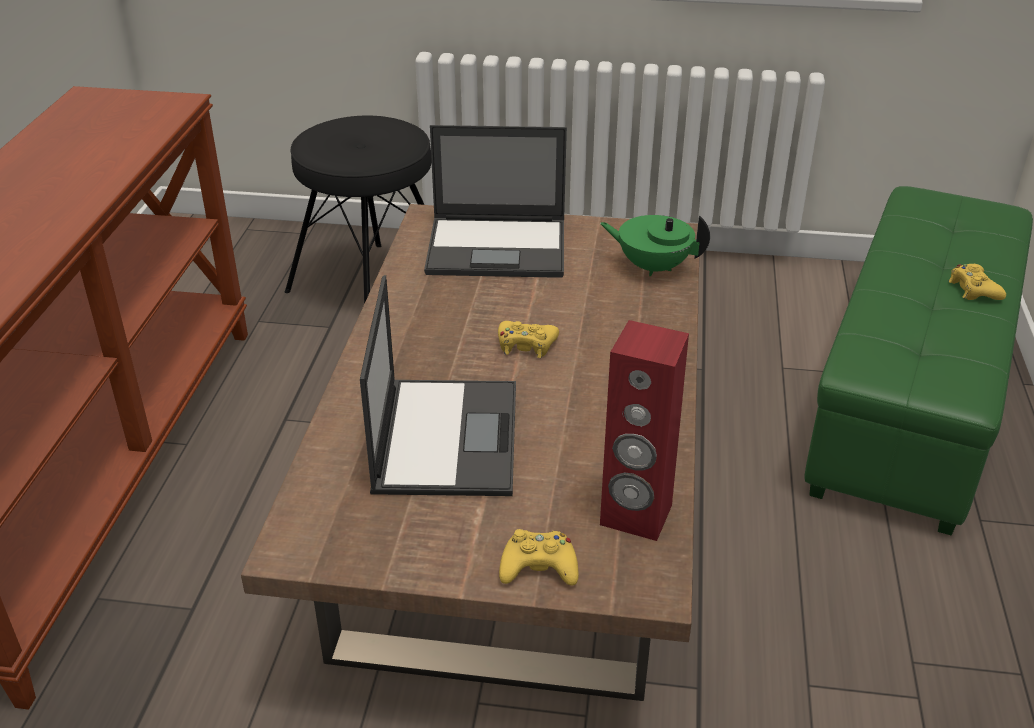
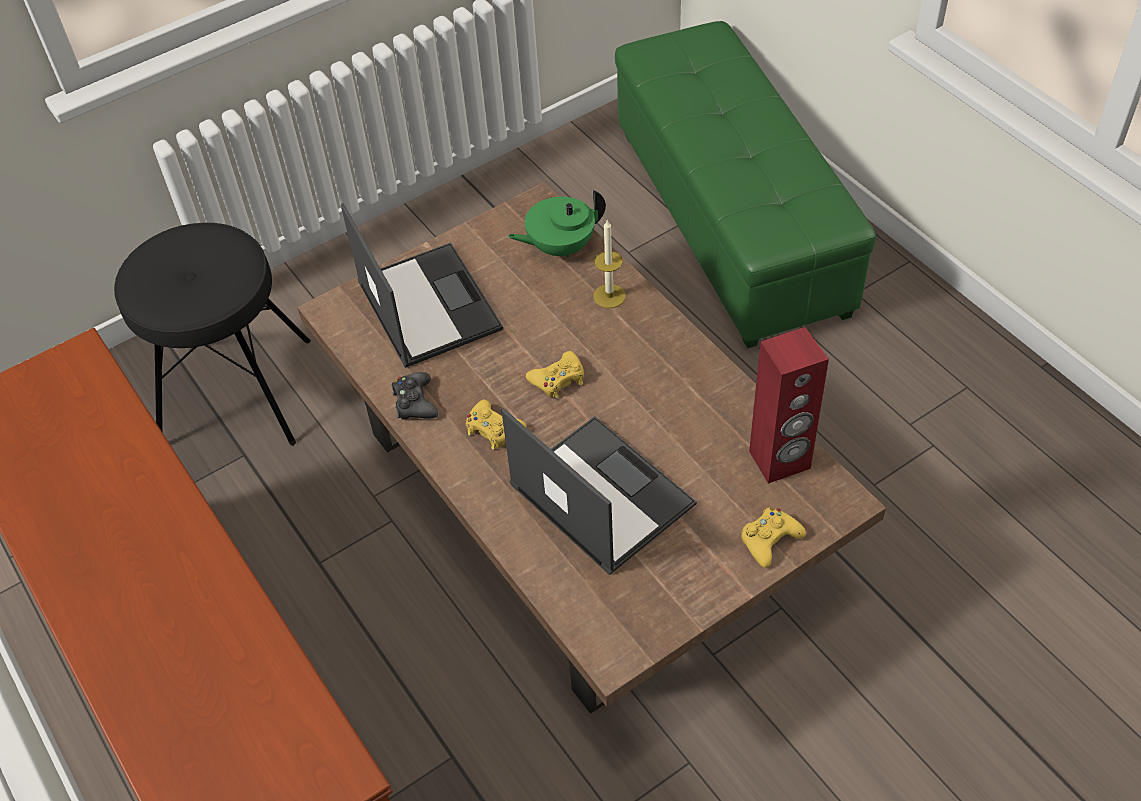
camera: 40 degrees left, 15 degrees up
laptop [424,125,567,278] -> laptop turned 75 degrees counterclockwise [341,203,503,368]
yellow game controller [948,264,1006,300] -> yellow game controller moved to [466,400,526,450]
none -> black game controller [392,372,438,419]
none -> candle [593,220,626,308]

